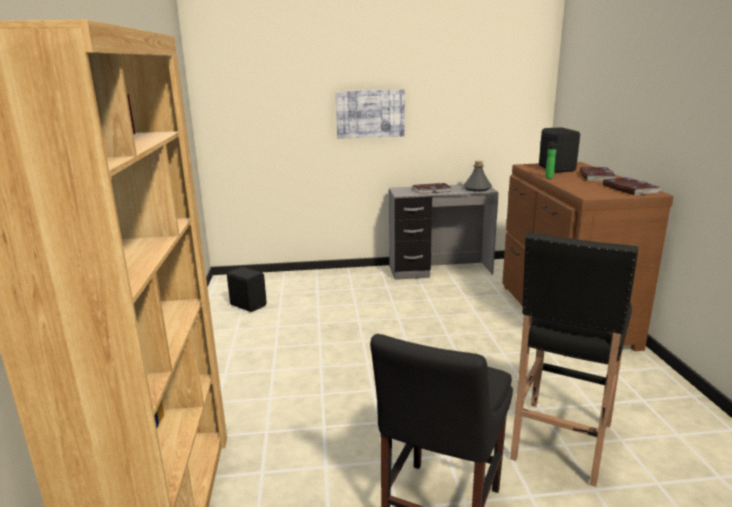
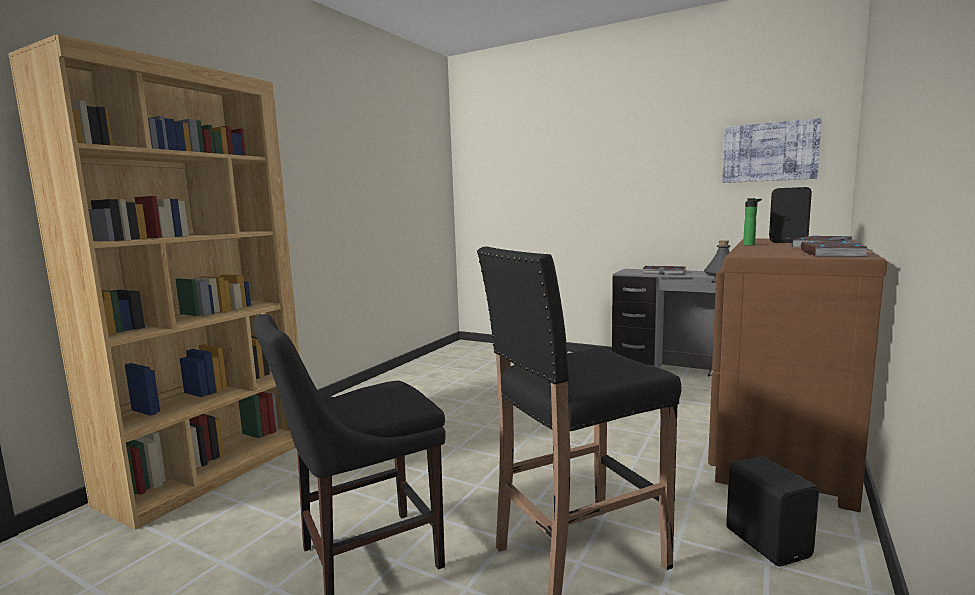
camera: 35 degrees right, 10 degrees down
black speaker [227,267,267,312] -> black speaker moved to [726,456,819,567]
picture [335,89,405,139] -> picture moved to [722,118,822,183]

